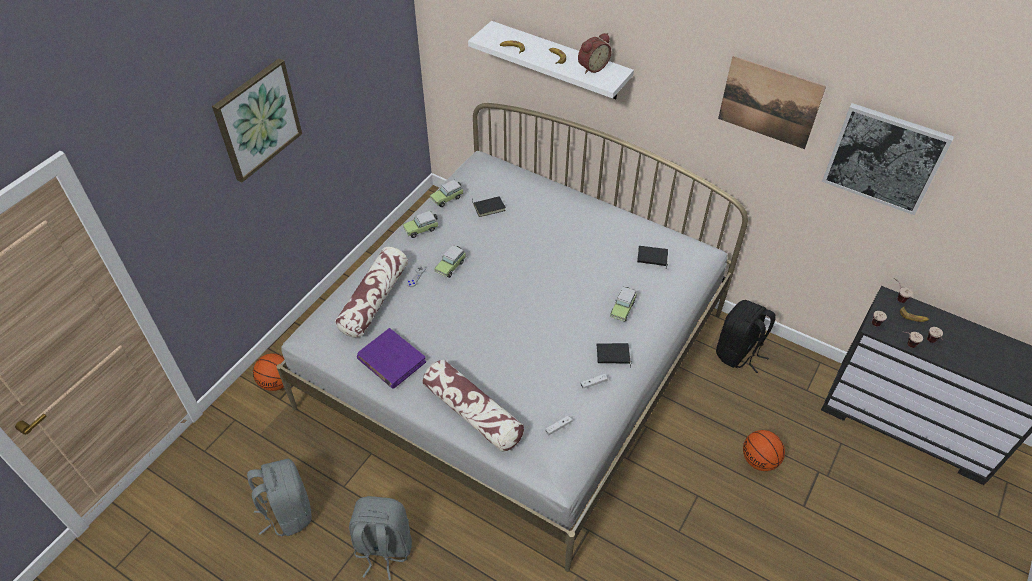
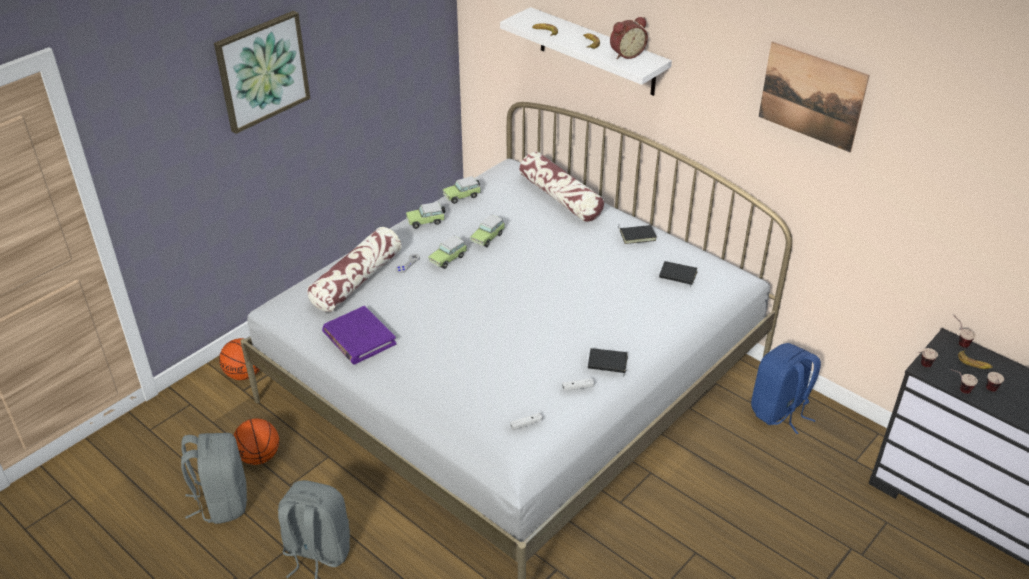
camera: 10 degrees right, 10 degrees down
pillow [423,360,524,452] -> pillow moved to [519,152,604,222]
black book [472,196,506,217] -> black book moved to [619,225,657,244]
toy car [610,287,637,322] -> toy car moved to [470,214,505,247]
black backpack [716,300,776,373] -> blue backpack [751,343,821,434]
basketball [743,430,785,471] -> basketball moved to [234,419,279,465]
picture [822,103,954,215] -> none

